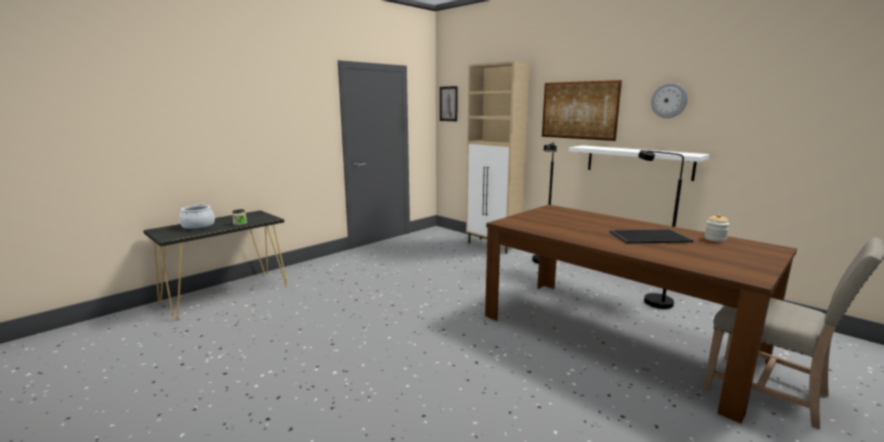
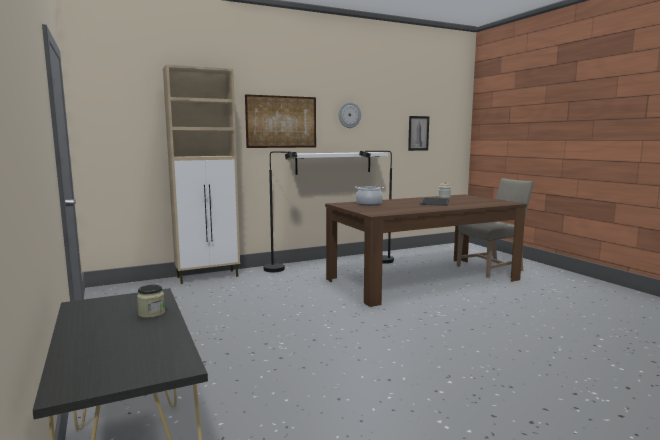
camera: 70 degrees left, 5 degrees down
cooking pot [179,203,215,230] -> cooking pot moved to [355,187,384,206]
picture [440,86,458,121] -> picture moved to [408,116,429,151]

